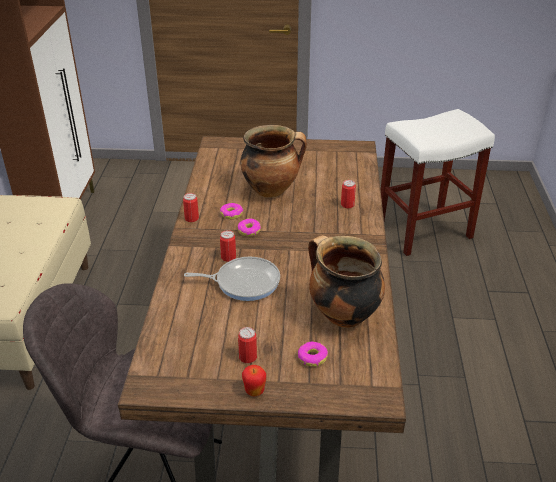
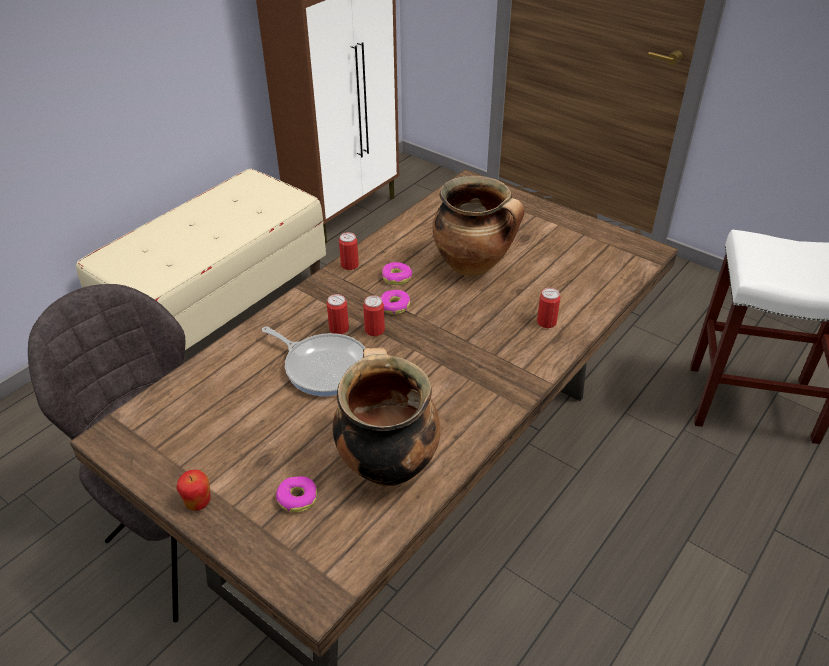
camera: 35 degrees right, 5 degrees up
can [238,327,257,363] -> can moved to [363,295,385,336]

